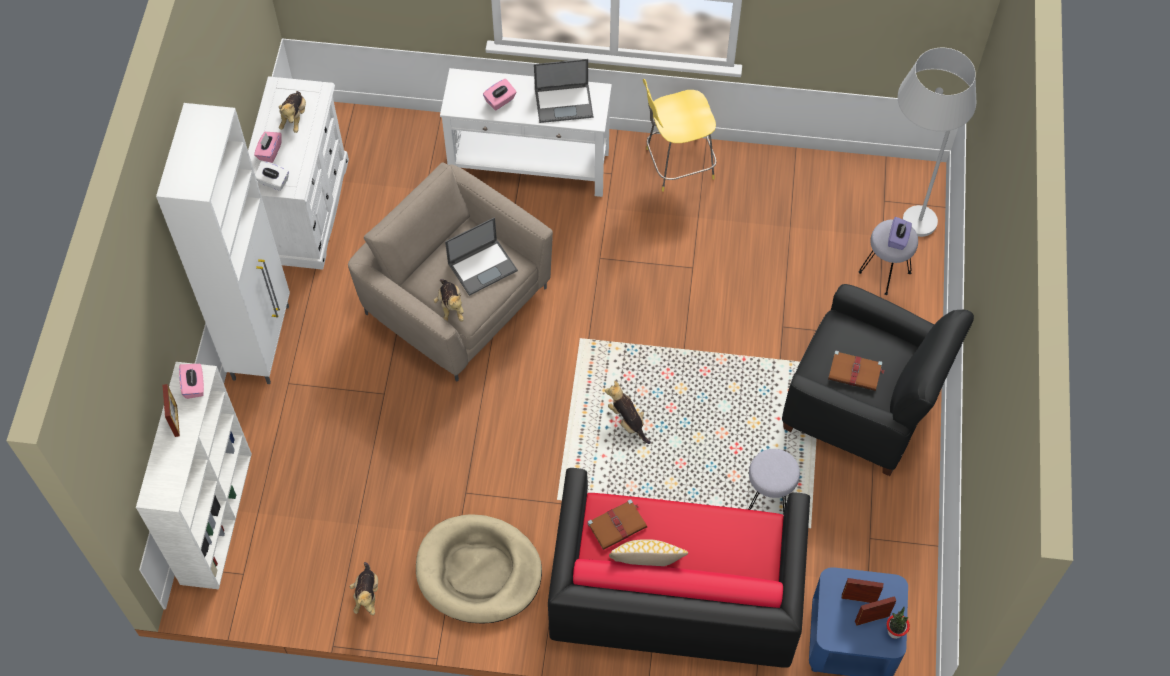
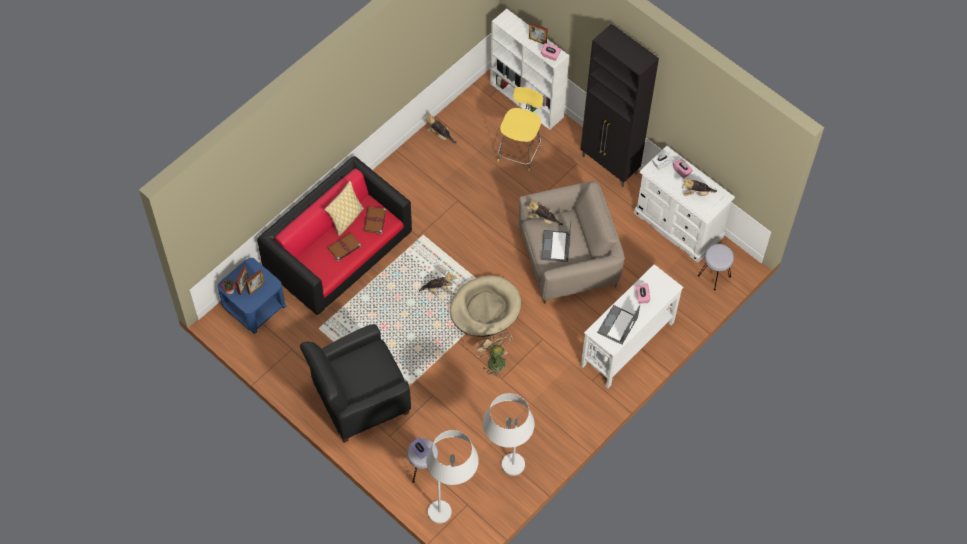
camera: 125 degrees right, 0 degrees up
white cabinet [156,103,290,384] -> black cabinet [581,24,659,187]
plush toy [279,91,306,133] -> plush toy turned 45 degrees counterclockwise [682,178,717,196]
beige dog bed [416,514,542,624] -> beige dog bed moved to [450,275,521,337]
yellow stool [643,79,716,192] -> yellow stool moved to [497,87,543,171]
grey stool [748,449,800,514] -> grey stool moved to [698,244,734,290]
brown book [828,351,884,391] -> brown book moved to [327,232,361,261]
none -> beige fan [474,330,513,377]
none -> white floor lamp [483,393,534,476]

